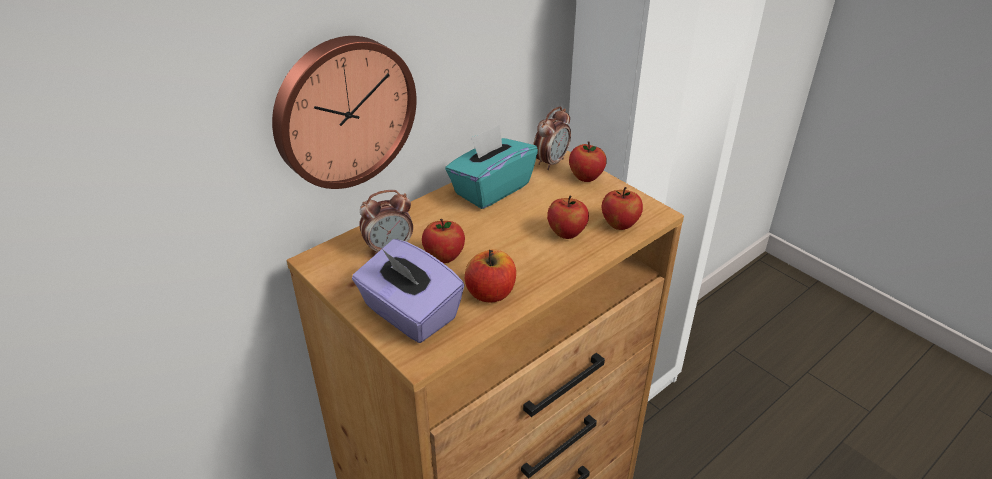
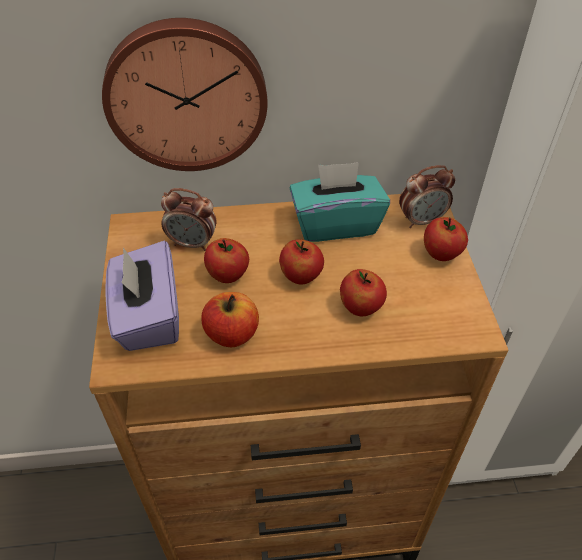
camera: 35 degrees right, 10 degrees up
apple [602,187,643,230] -> apple moved to [279,239,324,284]

